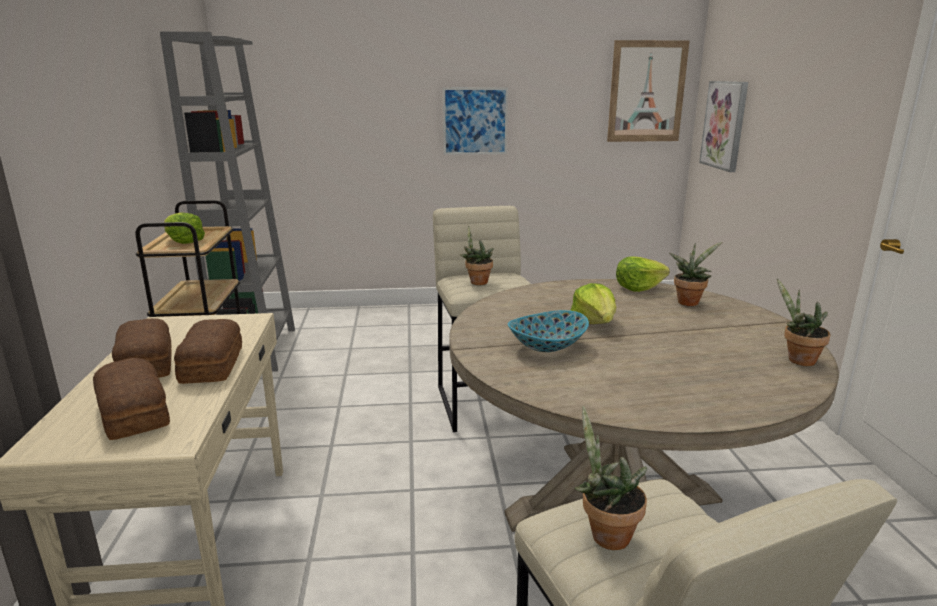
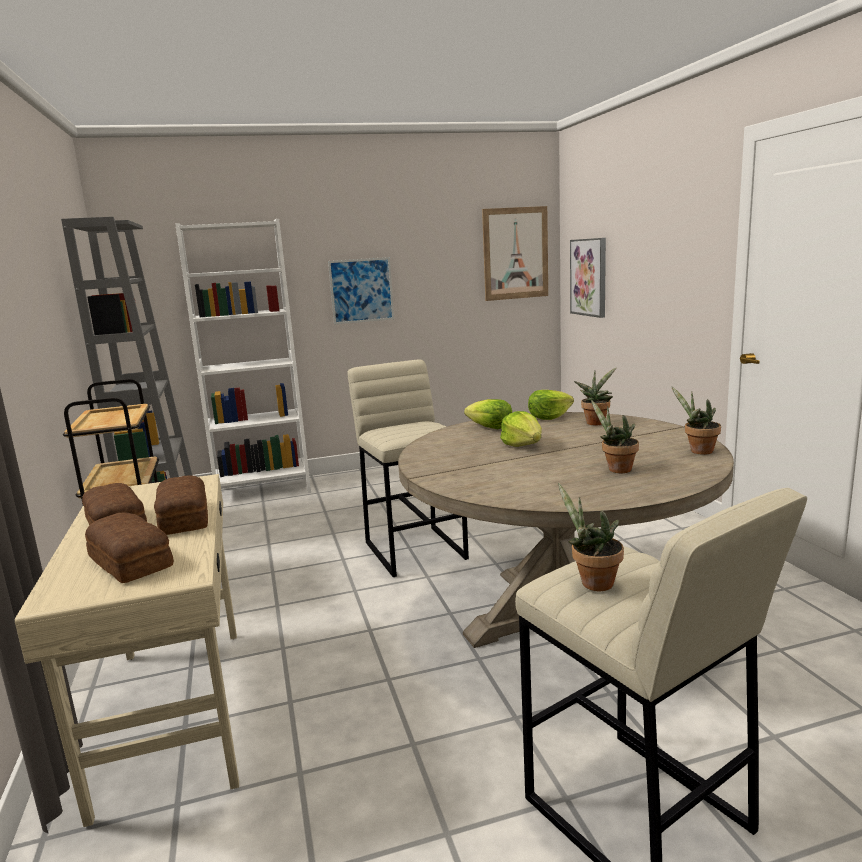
camera: 10 degrees left, 5 degrees down
lettuce [164,212,205,244] -> lettuce moved to [464,399,512,429]
potted plant [460,226,494,285] -> potted plant moved to [591,400,639,473]
bowl [508,310,589,352] -> none
none -> white bookcase [175,219,311,493]

